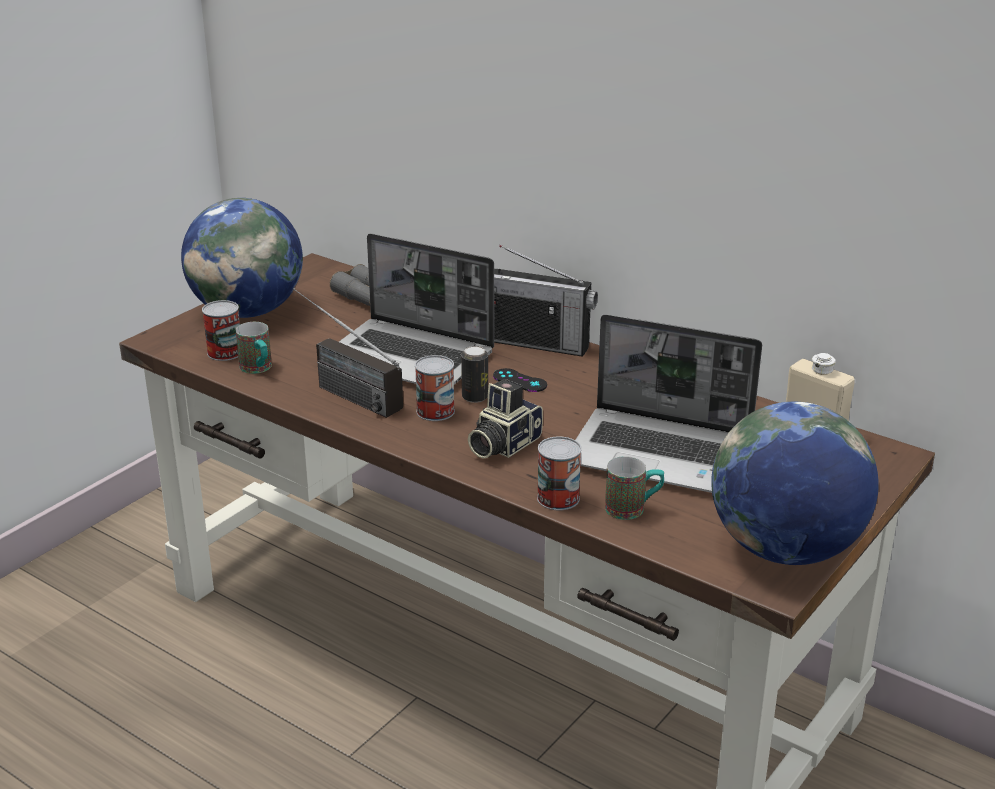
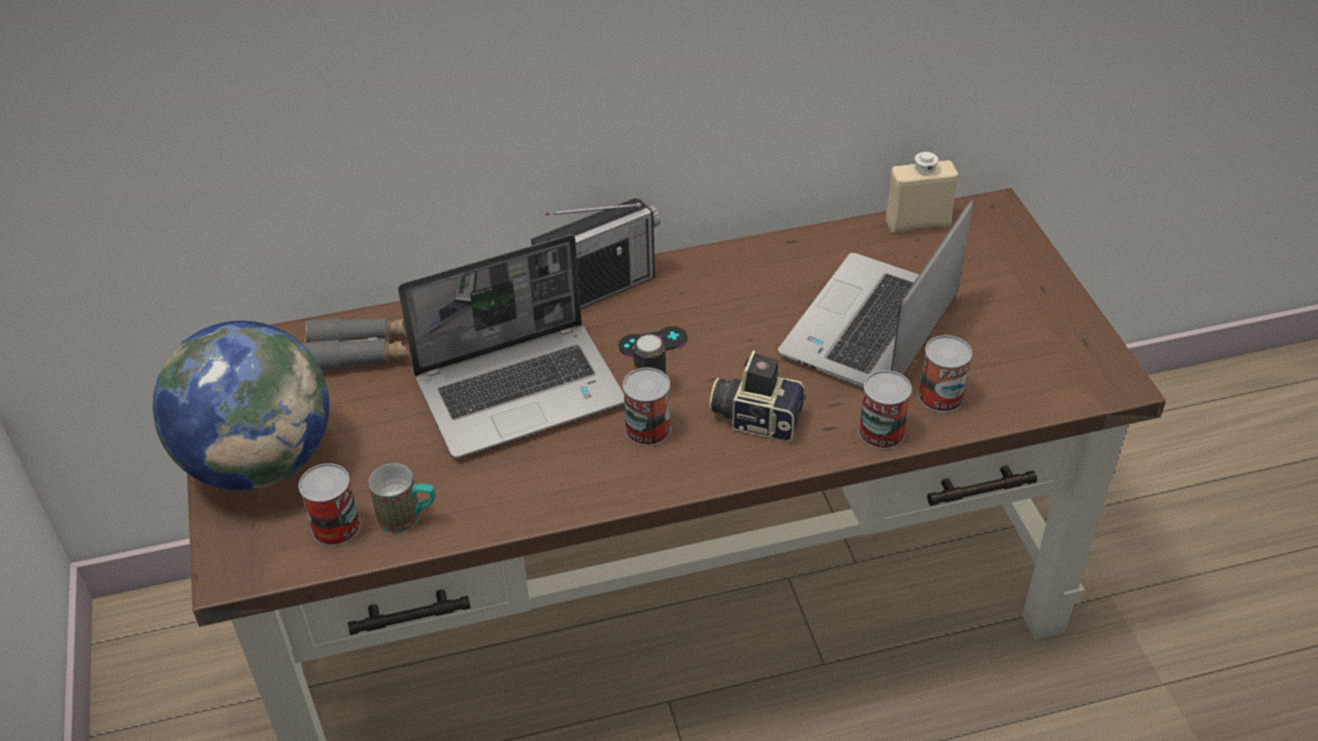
camera: 50 degrees left, 15 degrees up
radio [293,288,403,418] -> none
camera [468,379,543,459] -> camera turned 120 degrees clockwise [709,350,806,441]
laptop [576,314,762,493] -> laptop turned 150 degrees clockwise [778,200,973,388]
mug [605,456,664,520] -> can [918,335,972,413]
globe [711,402,879,565] -> none

